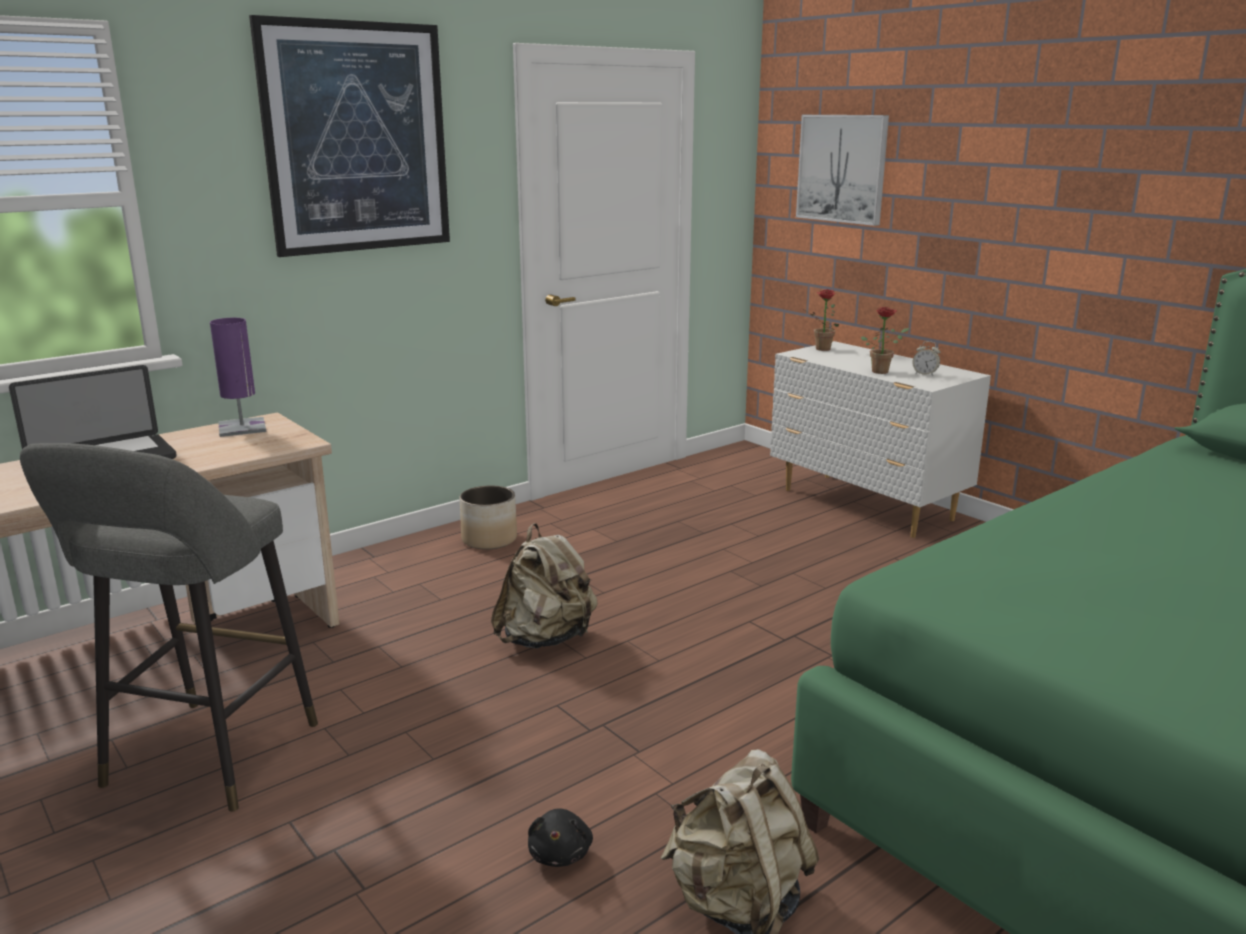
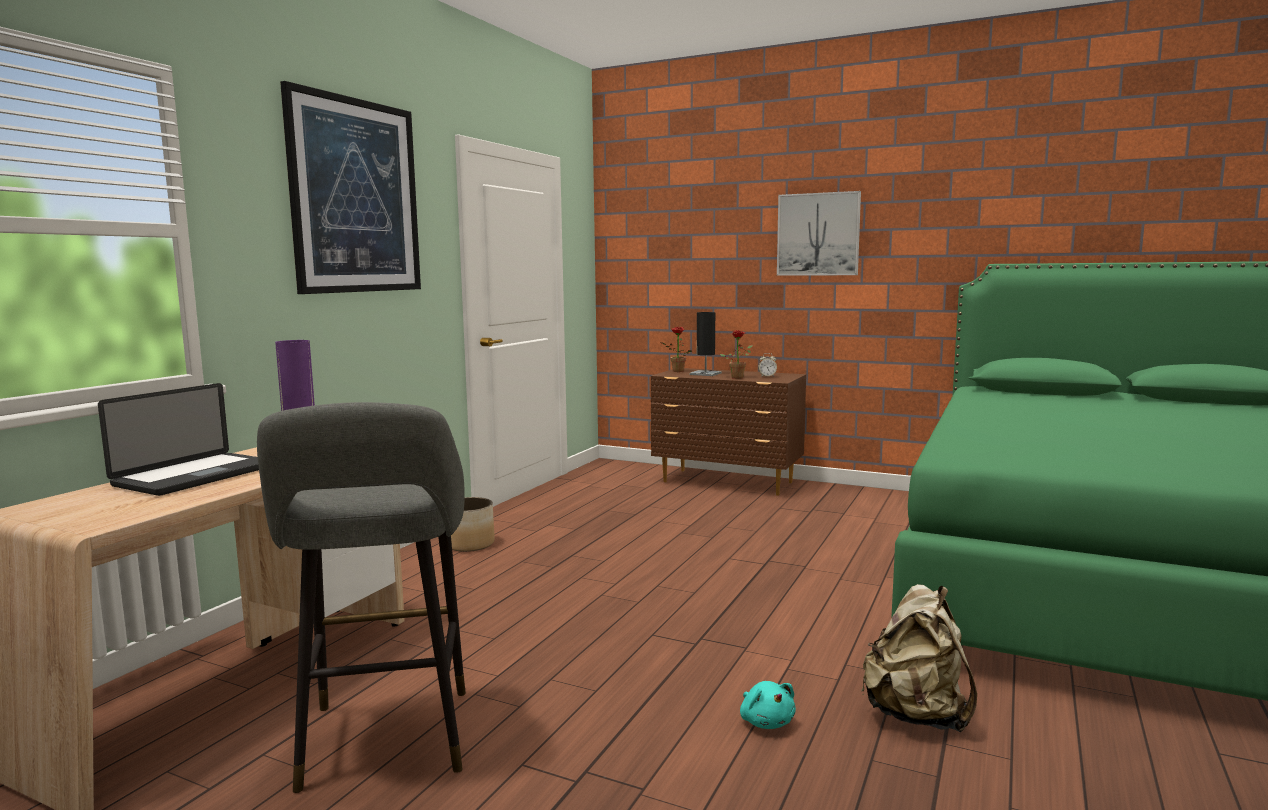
camera: 25 degrees left, 10 degrees down
beige backpack [491,523,598,648] -> none
black plush toy [528,808,593,867] -> turquoise plush toy [740,681,796,729]
white dresser [770,341,991,538] -> brown dresser [651,368,806,496]
picture [796,115,889,226] -> picture moved to [777,191,861,276]
none -> black table lamp [690,312,722,376]

